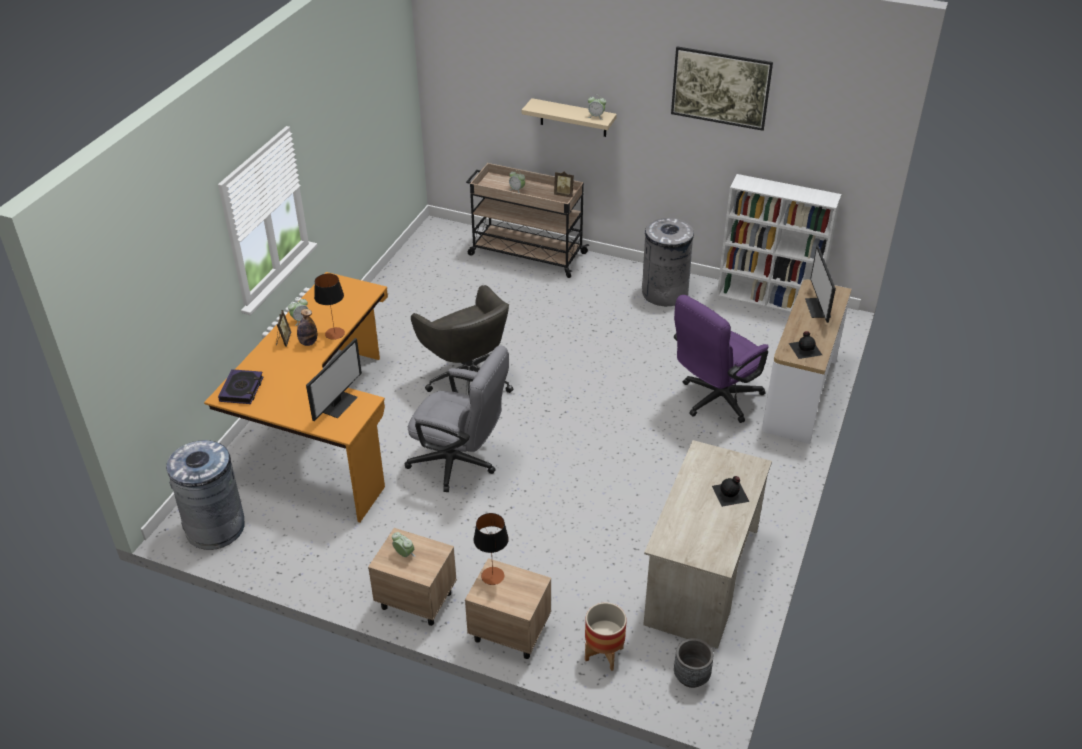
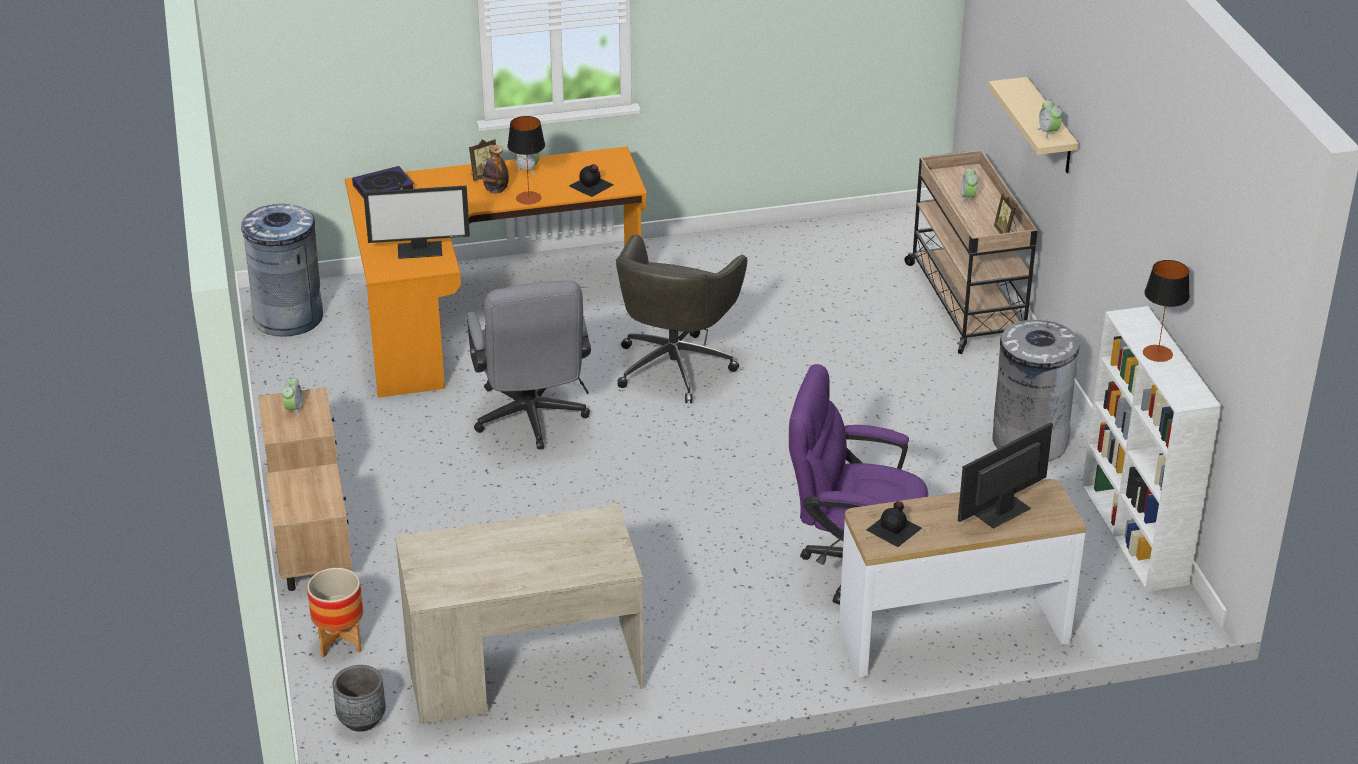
camera: 55 degrees right, 5 degrees down
table lamp [473,513,509,585] -> table lamp moved to [1143,260,1190,362]
picture [671,46,773,131] -> none
black bottle [712,476,750,507] -> black bottle moved to [569,164,613,197]

